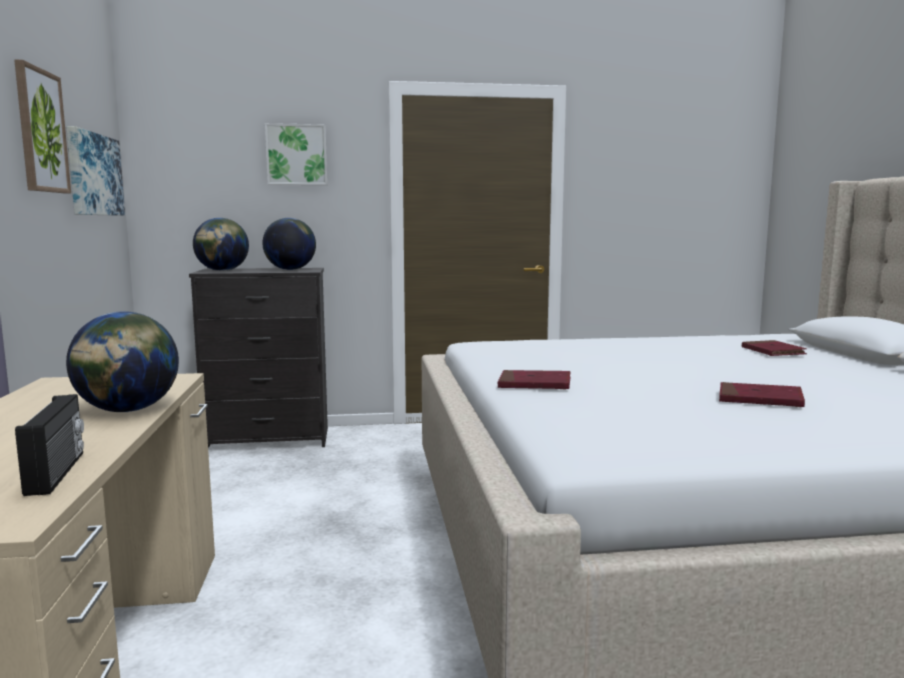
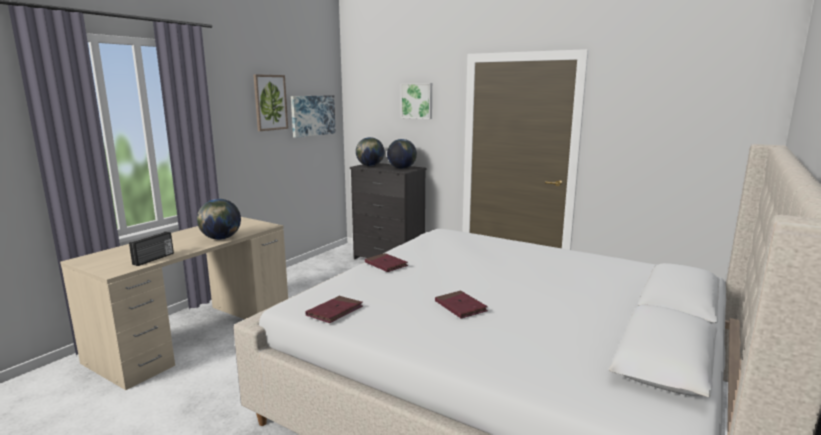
camera: 40 degrees right, 5 degrees up
red book [742,340,807,356] -> red book moved to [305,296,363,323]

